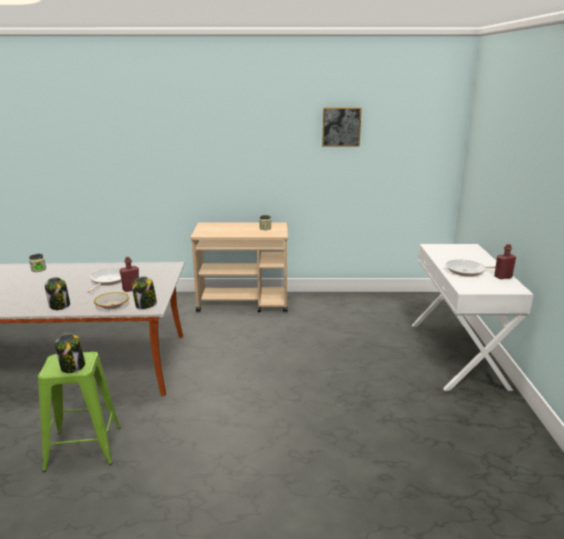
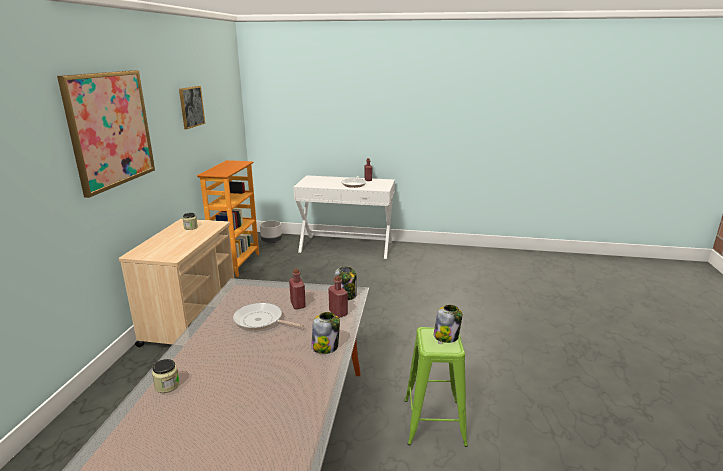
camera: 80 degrees left, 0 degrees up
bowl [94,292,129,309] -> red bottle [328,276,348,318]
none -> picture [57,70,155,198]
none -> bookcase [197,160,259,277]
none -> grey planter [260,221,282,243]

